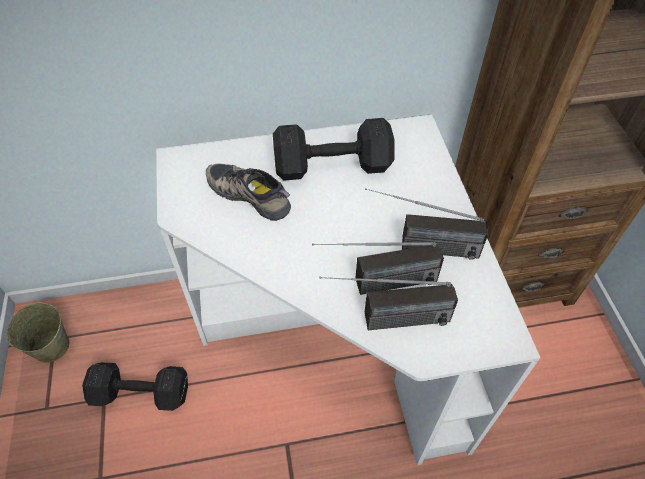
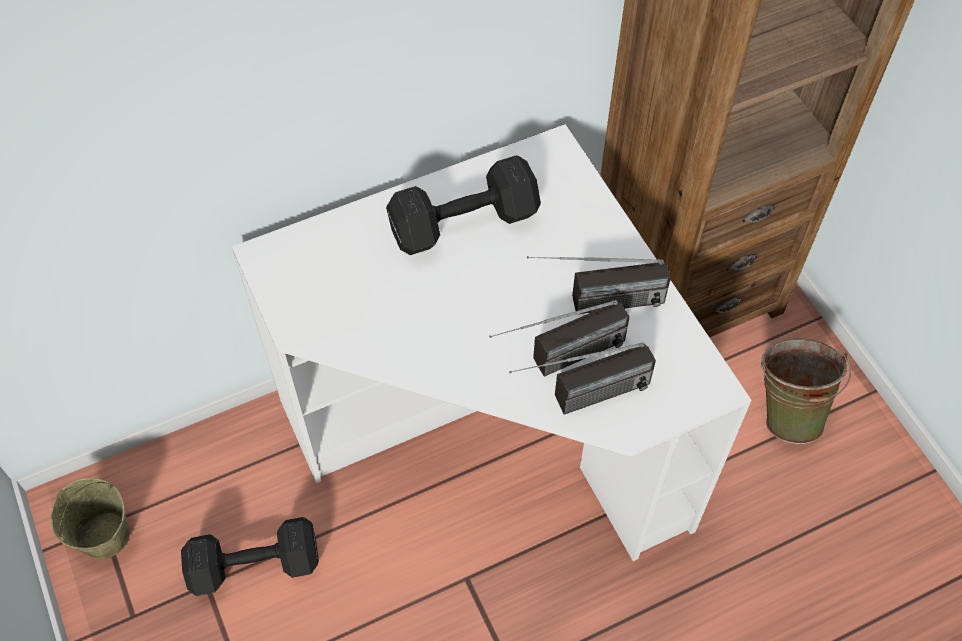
camera: 15 degrees left, 5 degrees up
shoe [206,163,291,221] -> none
none -> green bucket [761,338,851,444]

